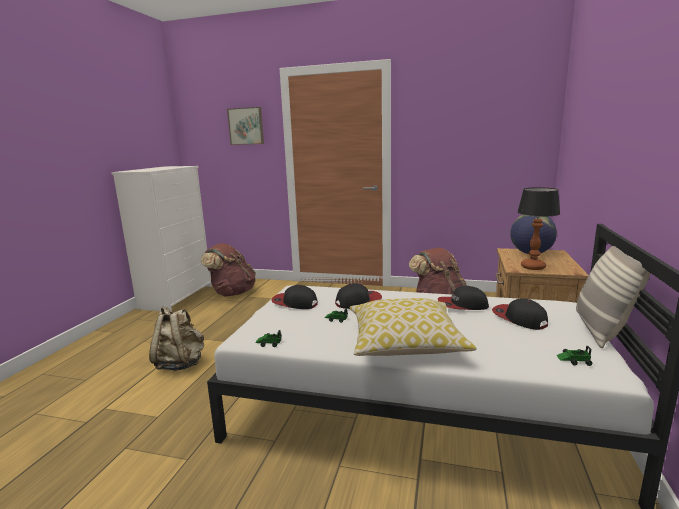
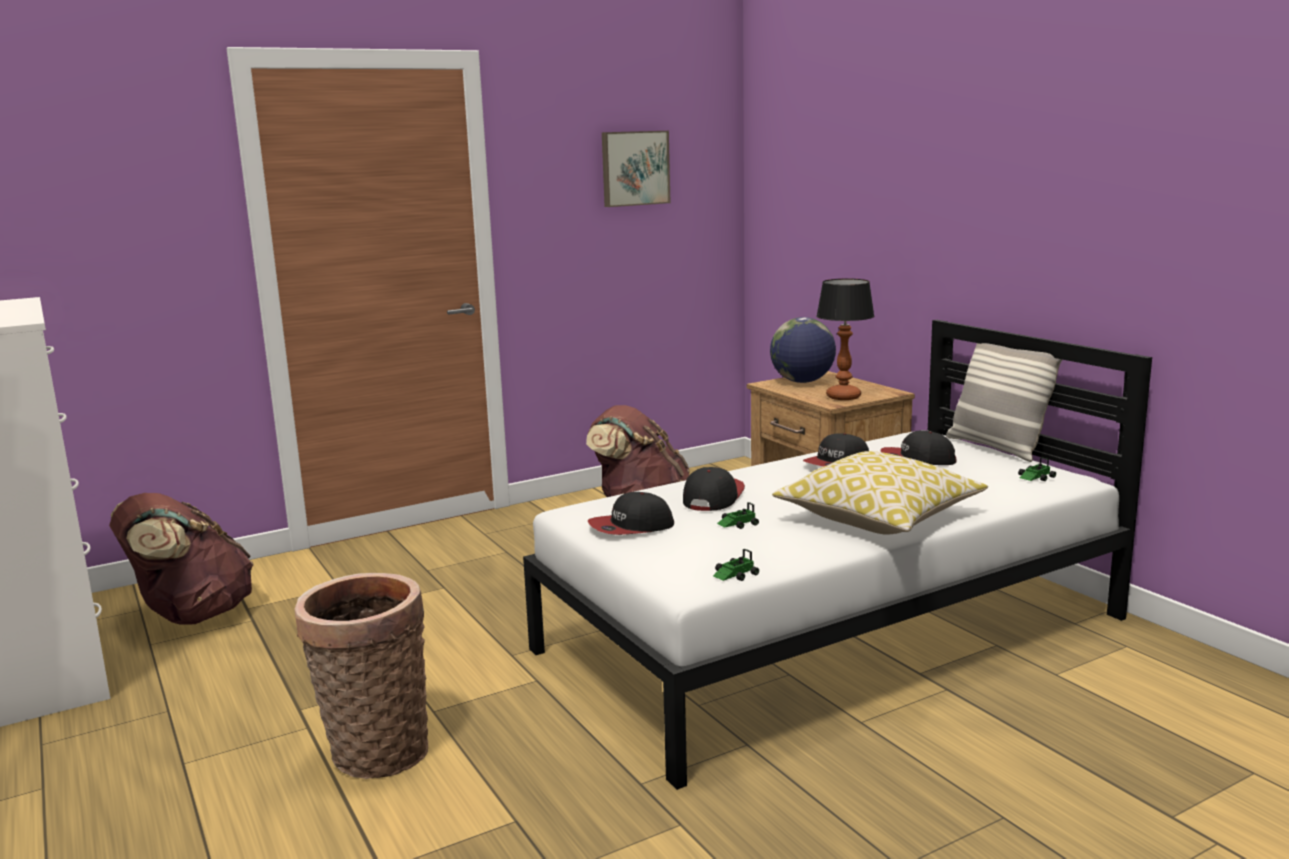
camera: 45 degrees left, 0 degrees up
beige backpack [149,307,204,371] -> basket [295,573,428,779]
picture [227,107,264,145] -> picture moved to [602,131,671,207]

